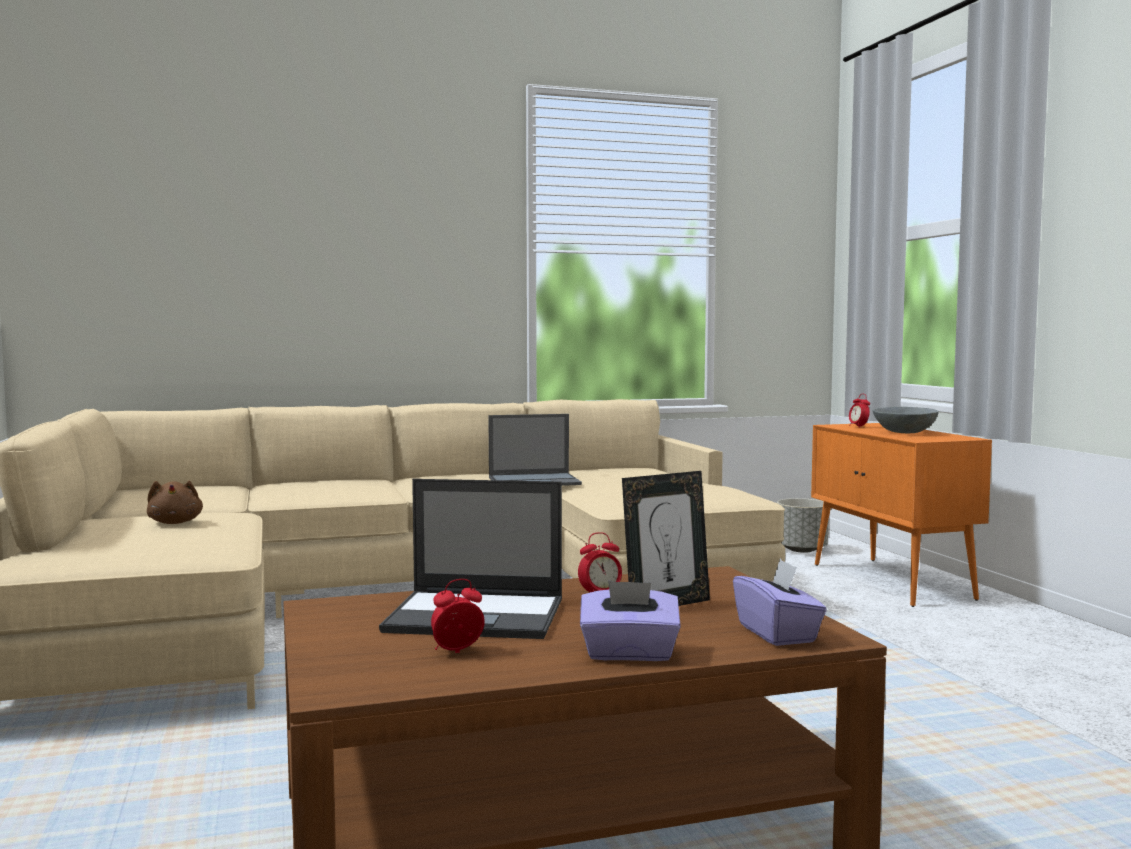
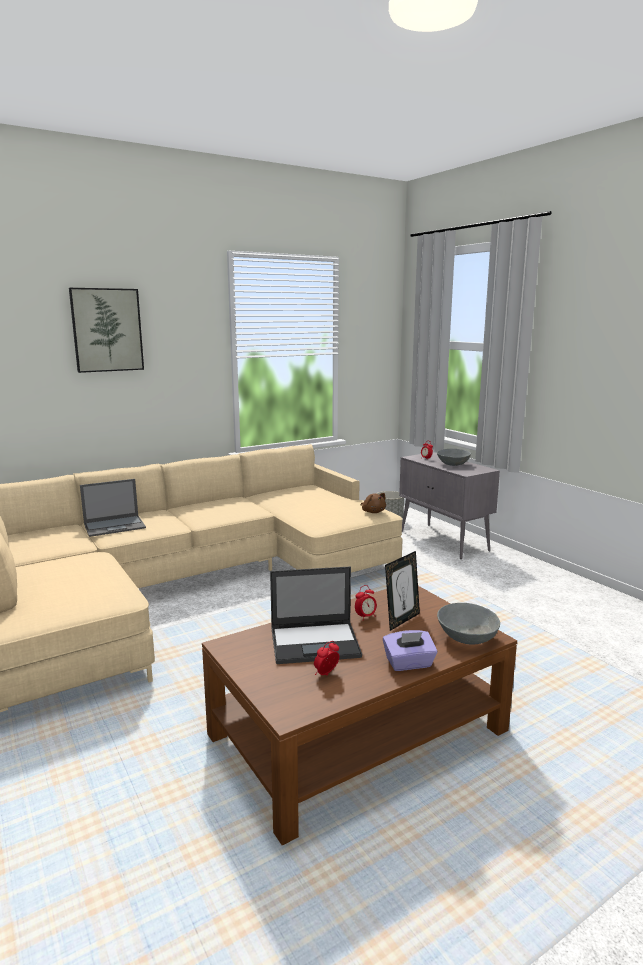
camera: 15 degrees left, 10 degrees up
brown plush toy [147,481,203,524] -> brown plush toy moved to [361,493,386,513]
laptop [488,414,582,486] -> laptop moved to [80,479,146,537]
purple tissue box [733,559,827,646] -> grey bowl [437,603,500,645]
orange cabinet [811,423,992,607] -> grey cabinet [399,452,500,559]
none -> picture [69,288,144,373]

